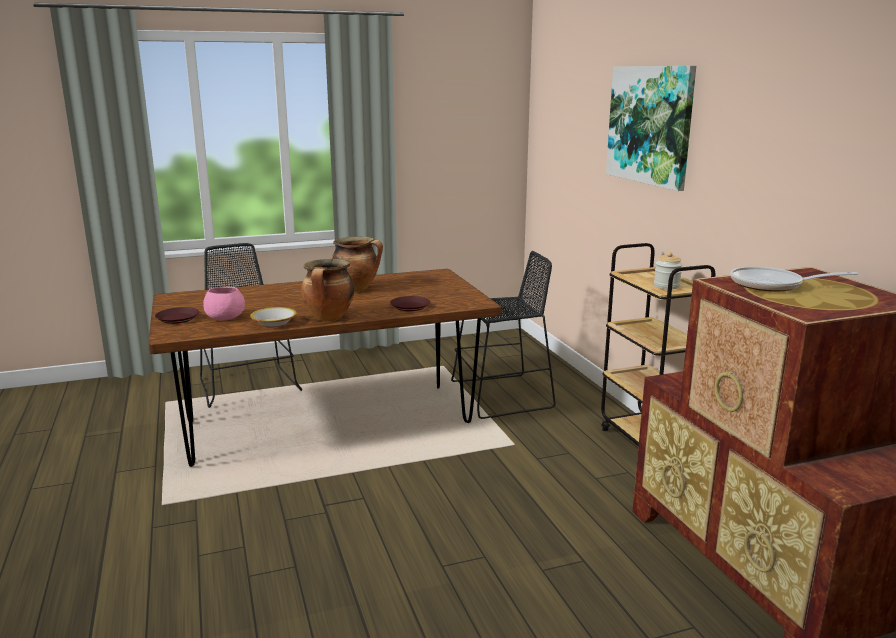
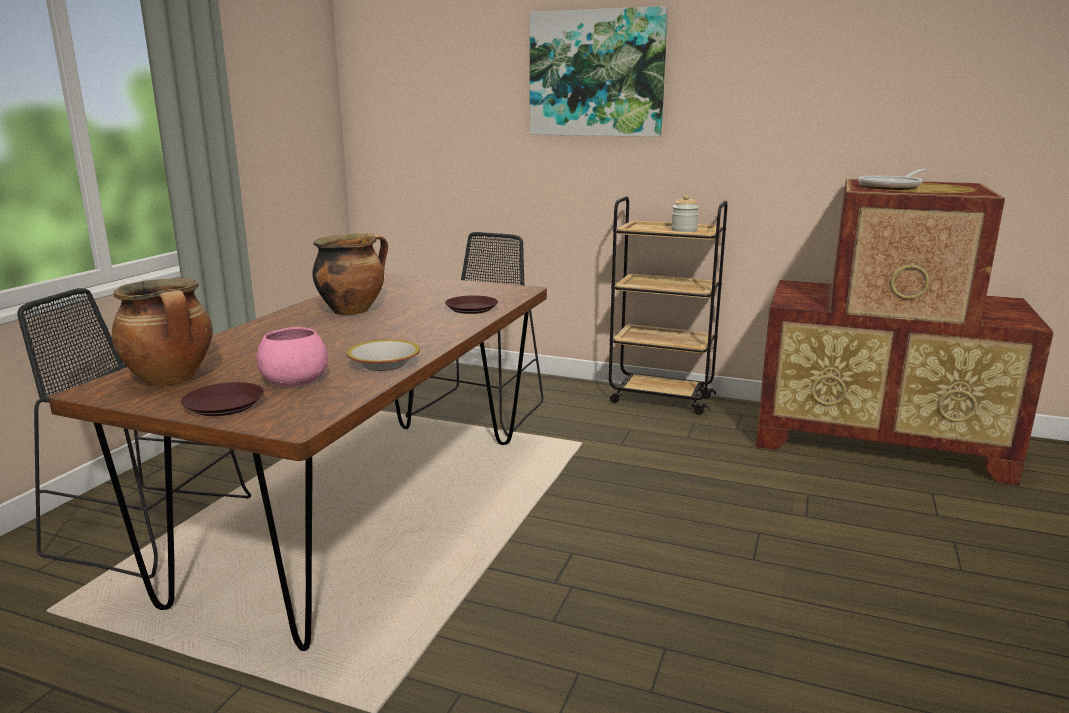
camera: 50 degrees left, 0 degrees up
cooking pot [300,259,355,321] -> cooking pot moved to [112,279,213,386]

